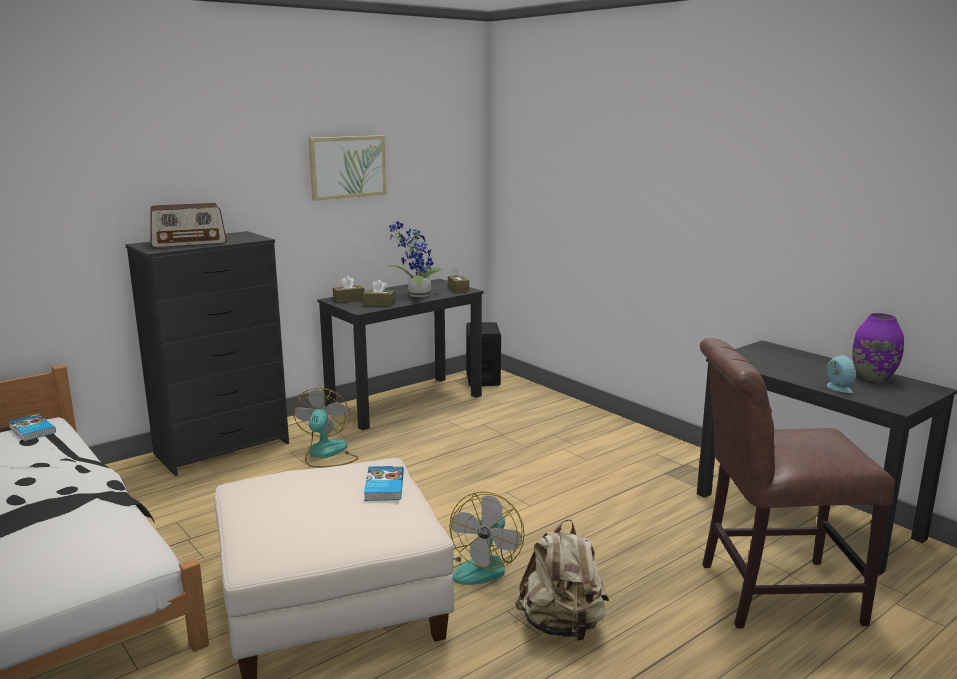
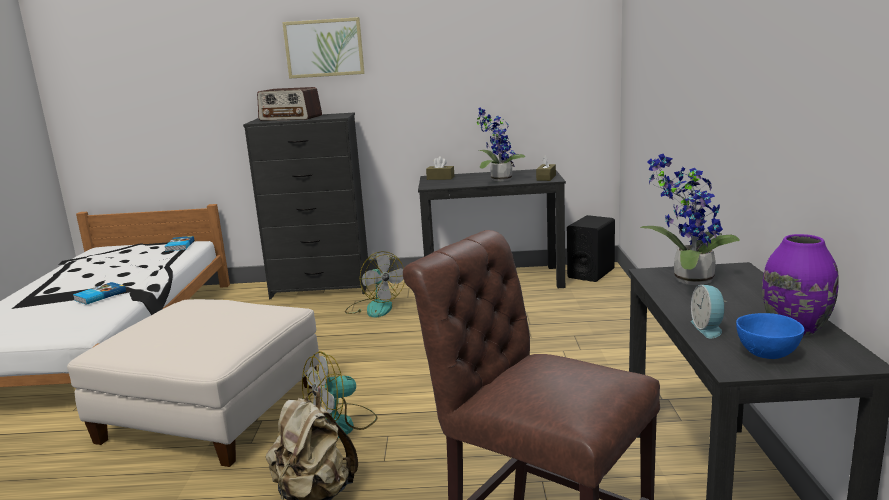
camera: 40 degrees right, 0 degrees up
fan [292,388,358,468] -> fan turned 105 degrees clockwise [345,251,405,318]
picture [308,135,386,201] -> picture moved to [282,17,365,79]
brown tissue box [363,280,395,306] -> none
book [364,466,404,501] -> book moved to [73,282,126,305]
alarm clock [827,355,856,393] -> alarm clock turned 150 degrees clockwise [691,285,728,339]
none -> potted plant [640,154,740,285]
none -> blue bowl [736,313,805,359]

